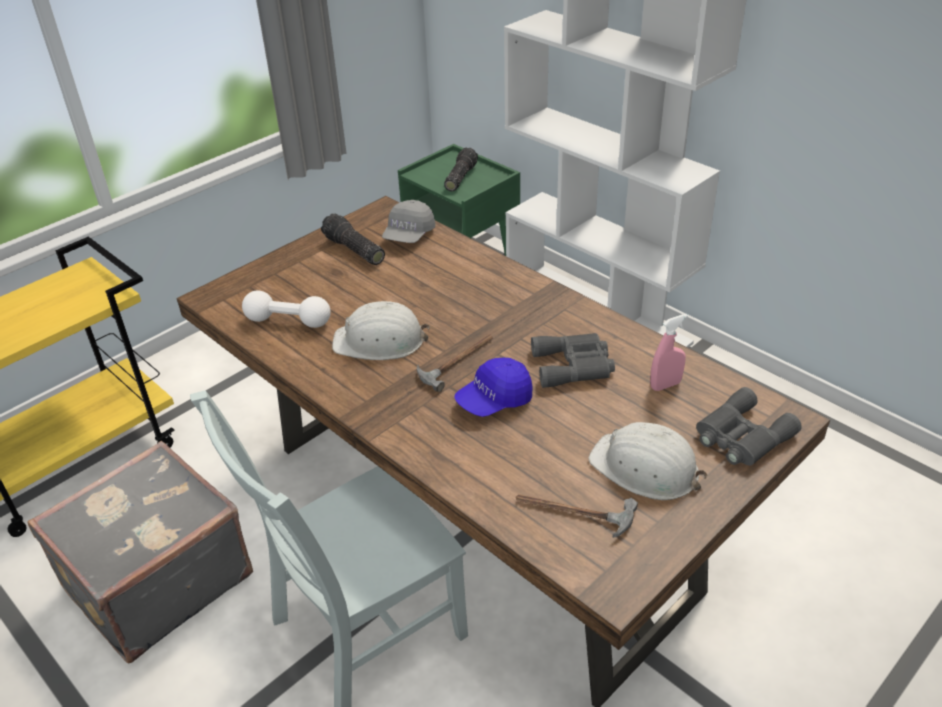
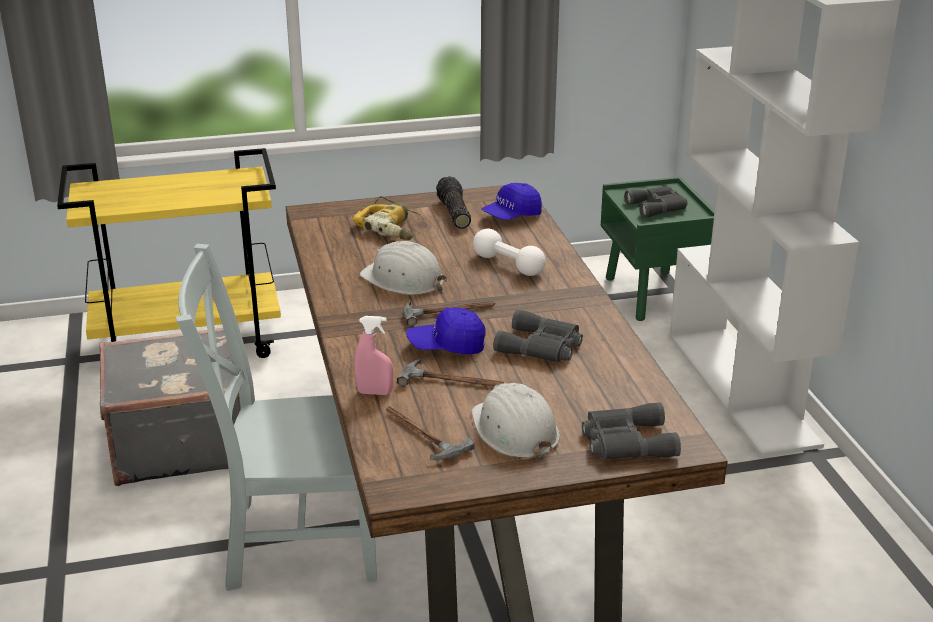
camera: 30 degrees right, 10 degrees down
white dumbbell [242,290,331,328] -> white dumbbell moved to [473,229,546,276]
grey cap [382,200,435,243] -> blue cap [482,183,542,220]
flashlight [444,148,478,191] -> grey binoculars [624,186,688,218]
pink spray bottle [650,314,688,391] -> pink spray bottle moved to [354,316,393,395]
none -> power drill [352,196,425,240]
none -> hammer [397,359,504,387]

